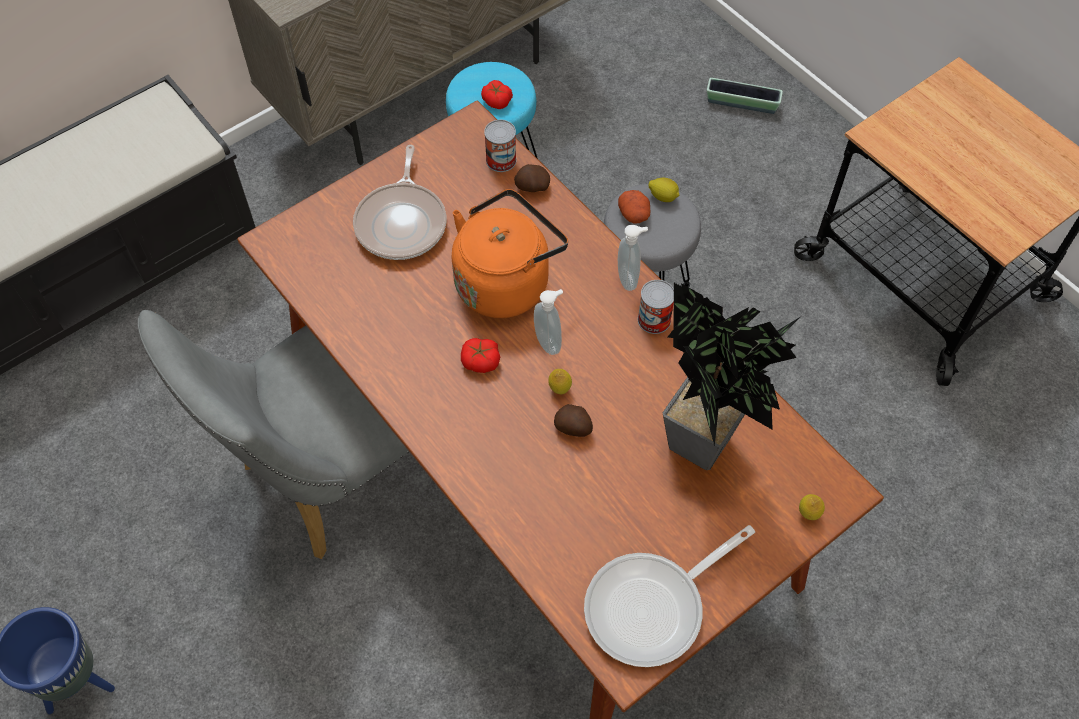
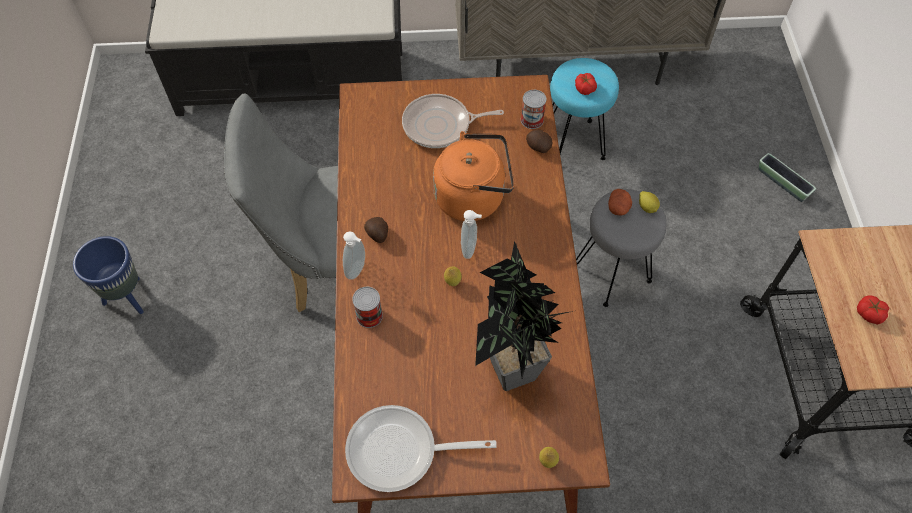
camera: 35 degrees right, 0 degrees up
frying pan [353,145,446,260] -> frying pan turned 45 degrees clockwise [402,94,504,148]
tomato [461,338,500,373] -> tomato moved to [857,295,890,324]
potato [554,404,593,437] -> potato moved to [364,217,388,243]
soap dispenser [618,225,648,291] -> soap dispenser moved to [343,231,365,280]
can [638,280,674,334] -> can moved to [352,287,383,328]

